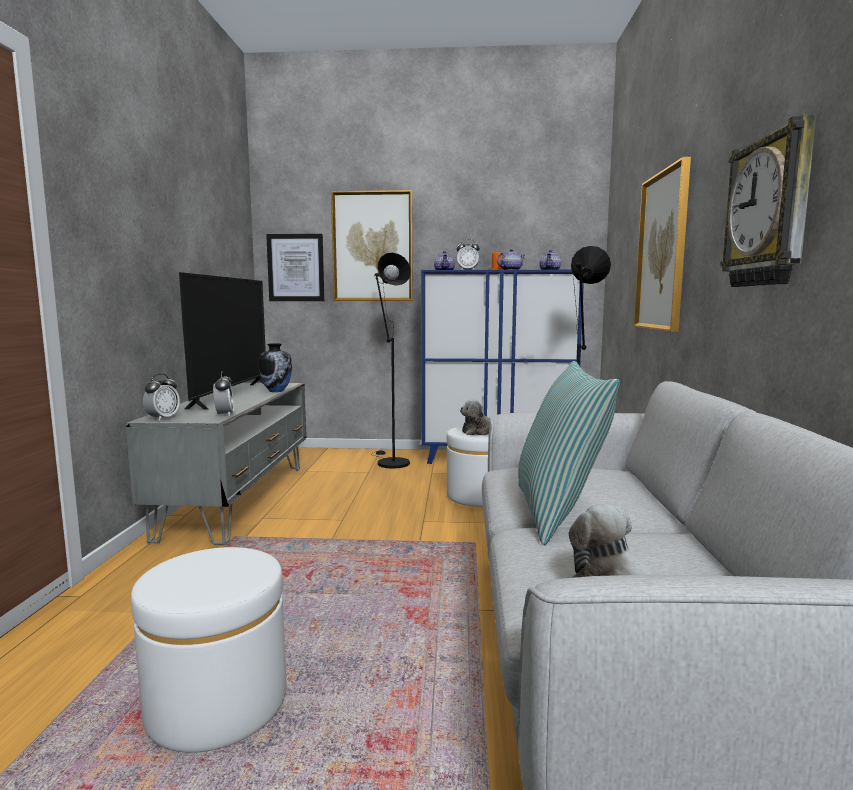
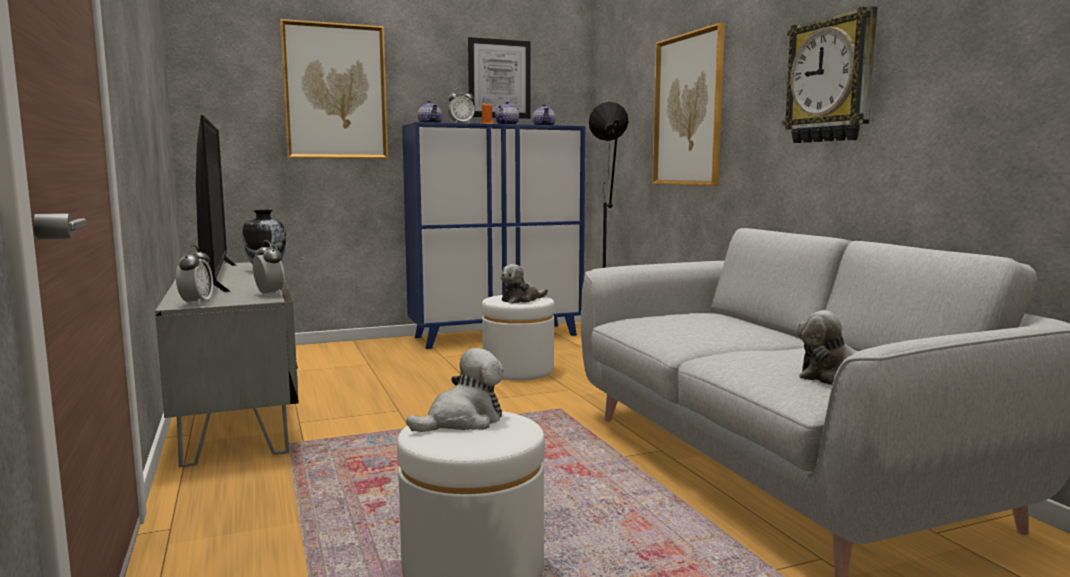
camera: 25 degrees left, 0 degrees up
picture [266,234,324,301] -> picture moved to [468,37,531,119]
black floor lamp [374,253,411,469] -> none
pillow [518,361,620,546] -> none
none -> plush toy [406,348,504,432]

